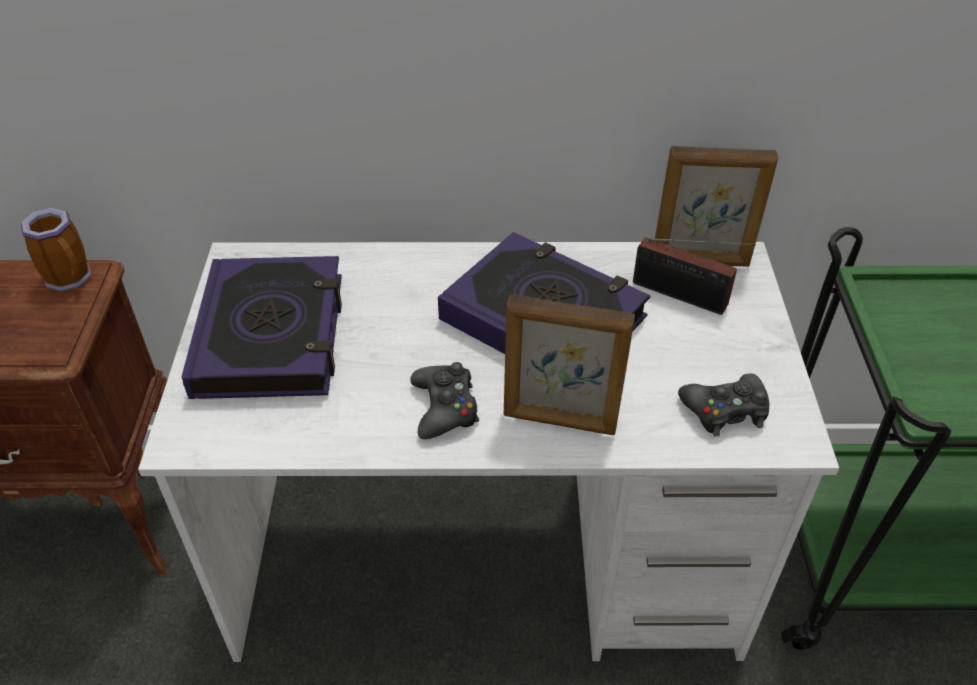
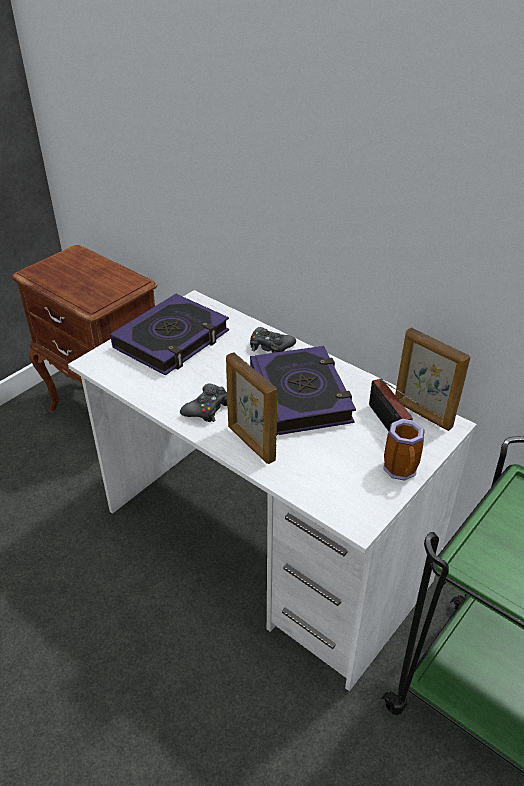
camera: 40 degrees right, 5 degrees down
mug [21,208,91,292] -> mug moved to [383,419,425,481]
black game controller [678,374,769,437] -> black game controller moved to [250,327,296,353]

